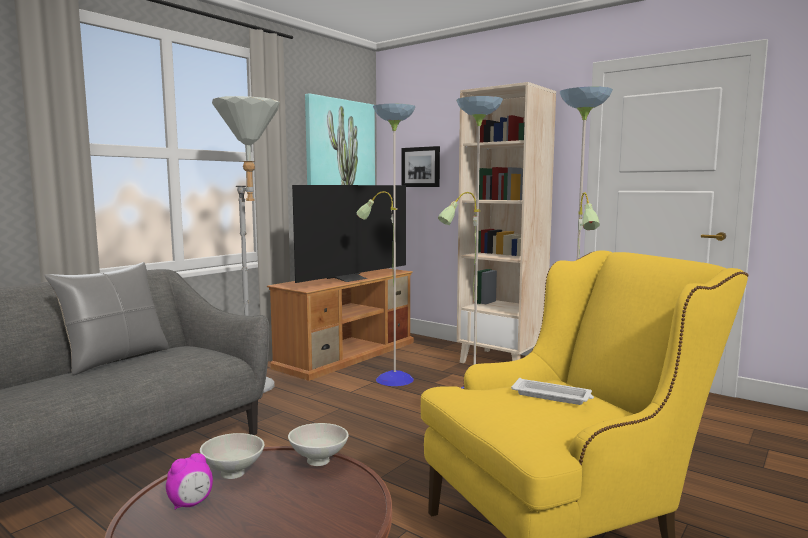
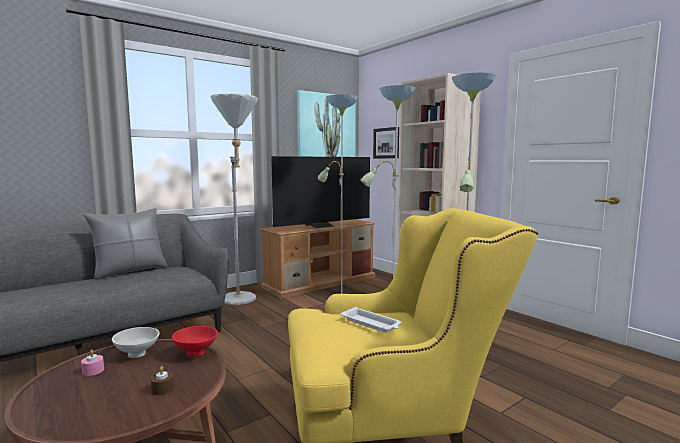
camera: 15 degrees right, 0 degrees up
alarm clock [166,453,213,510] -> pink candle [81,350,104,376]
white bowl [288,423,349,466] -> red bowl [172,326,218,357]
none -> brown candle [151,366,174,395]

